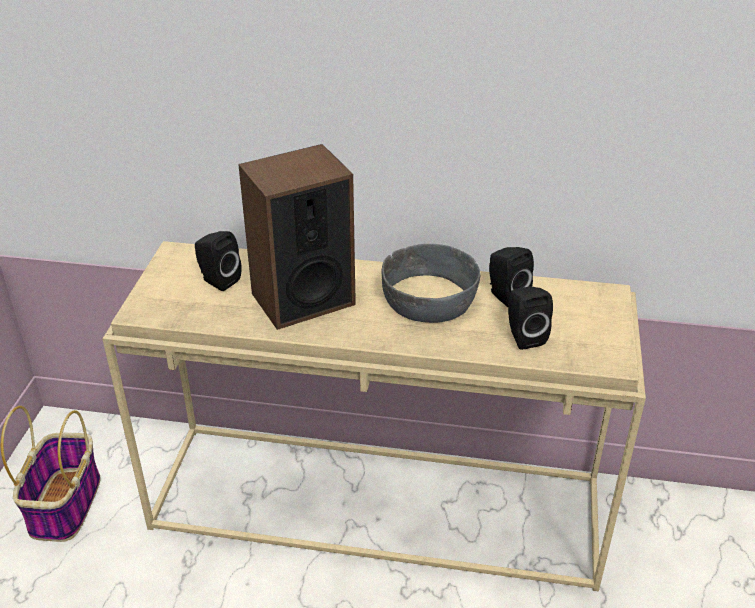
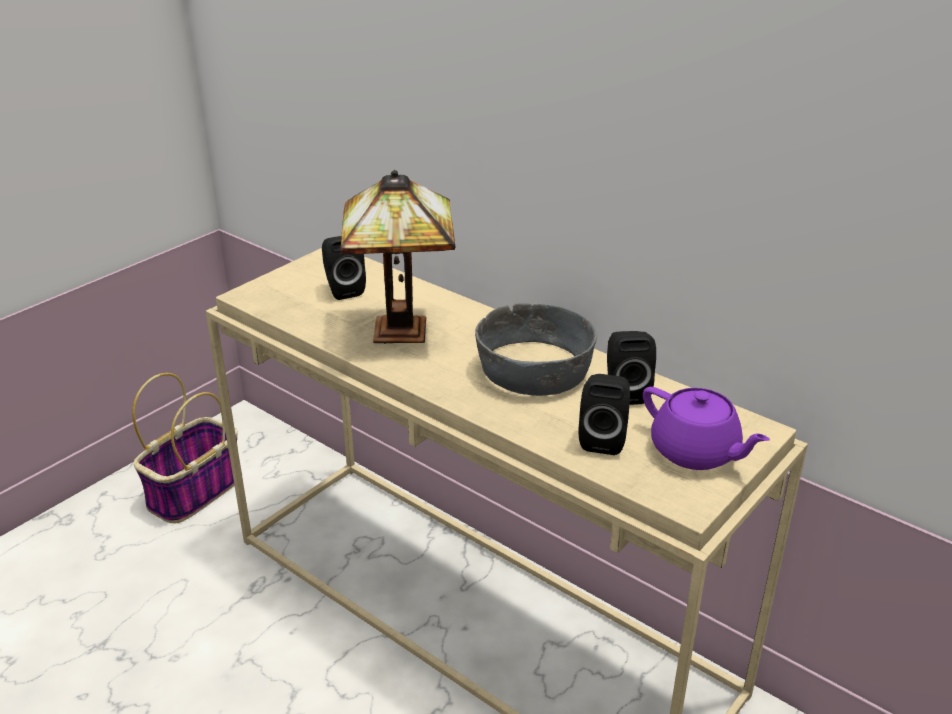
camera: 30 degrees right, 5 degrees down
speaker [238,144,356,330] -> table lamp [340,170,456,344]
none -> purple teapot [643,387,770,470]

